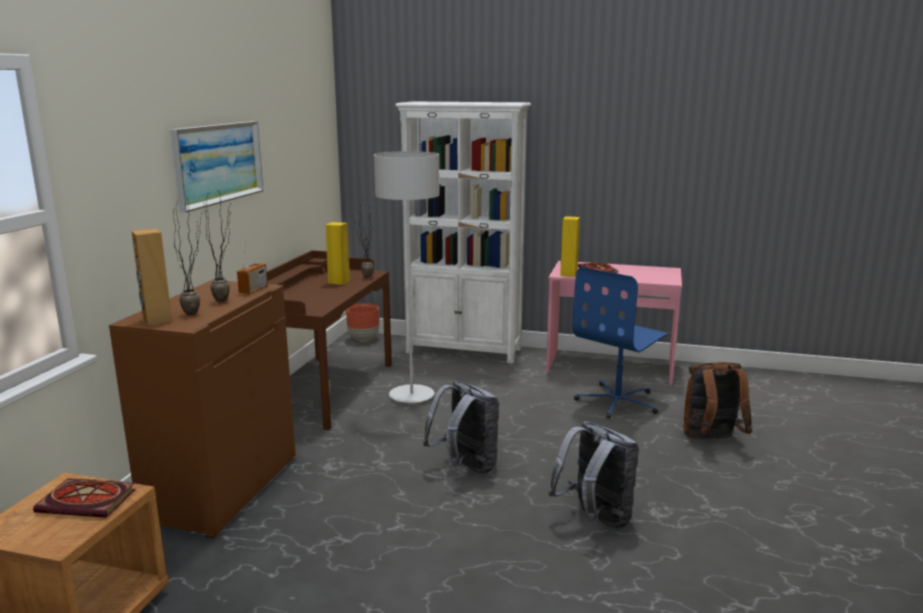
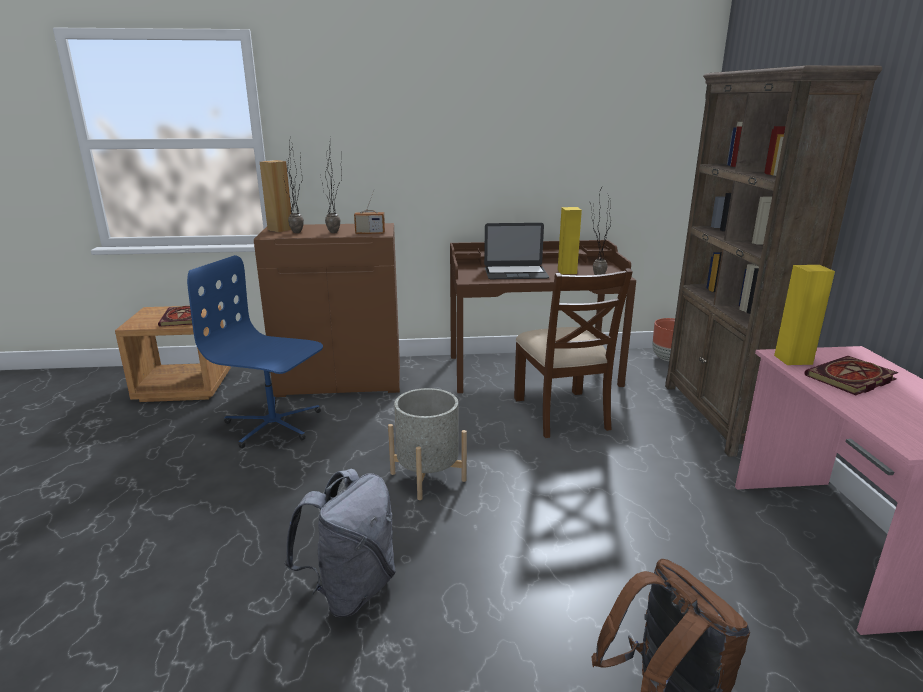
camera: 70 degrees right, 5 degrees up
picture [170,121,263,213] -> none
grey floor lamp [374,151,440,403] -> brown chair [514,268,633,438]
white bookcase [395,102,531,364] -> brown bookcase [665,65,882,457]
grey backpack [423,381,499,474] -> grey planter [388,388,467,500]
blue office chair [572,267,669,419] -> blue office chair moved to [187,255,323,448]
none -> laptop [484,223,549,279]

